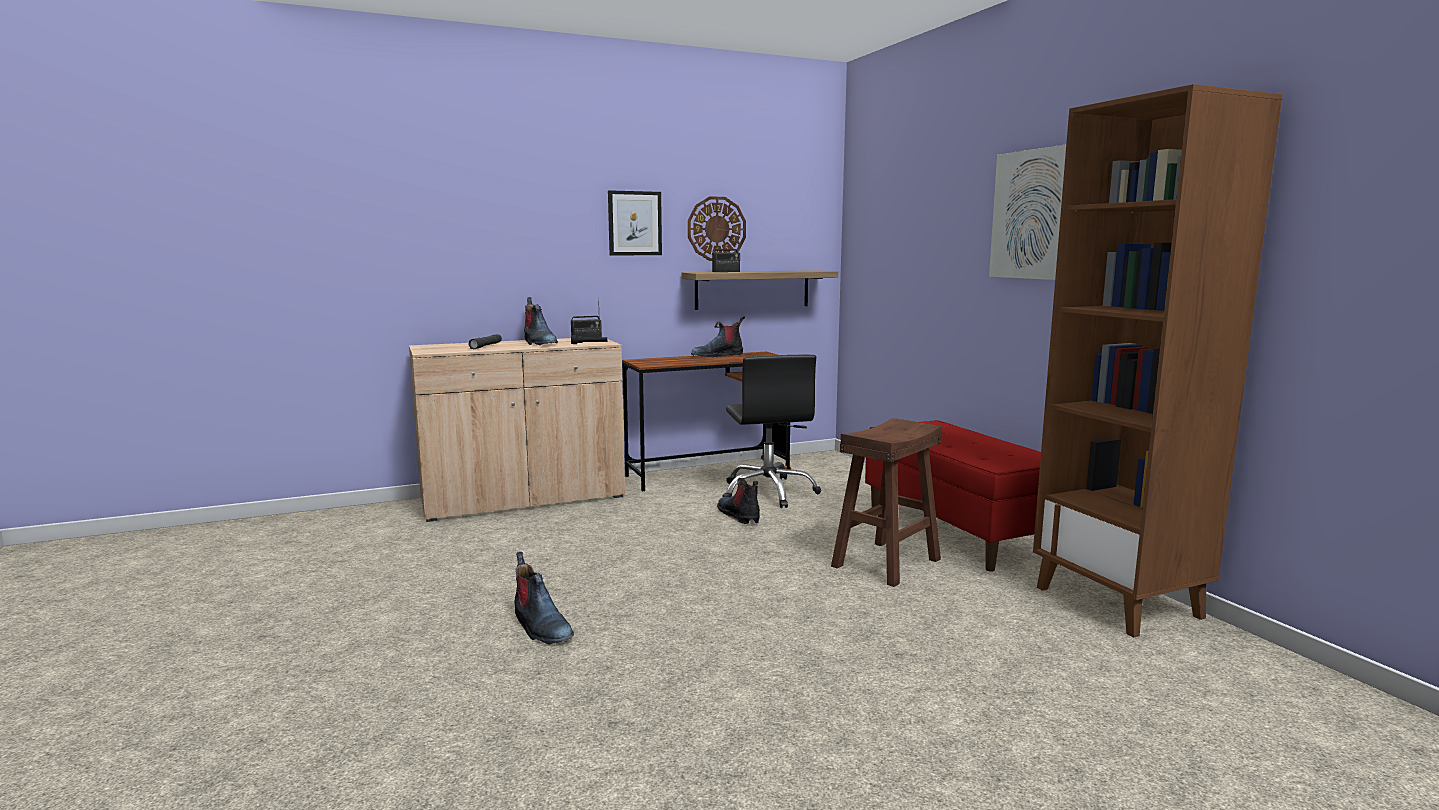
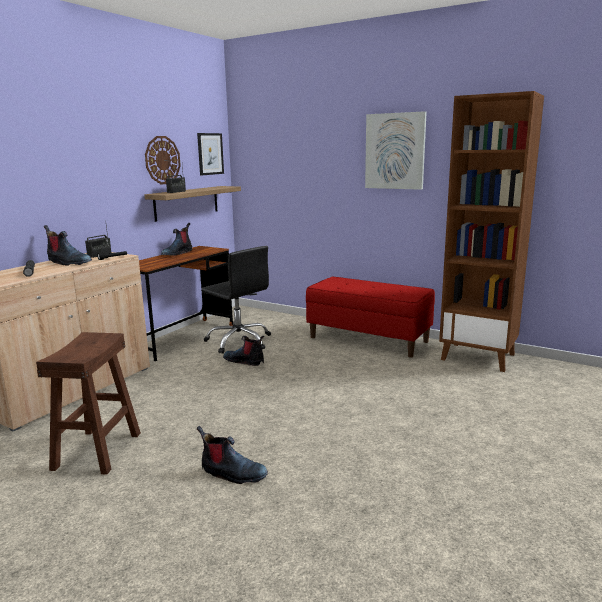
camera: 35 degrees left, 5 degrees up
picture [608,190,662,255] -> picture moved to [197,133,224,176]
brown stool [831,418,941,587] -> brown stool moved to [36,332,141,475]

